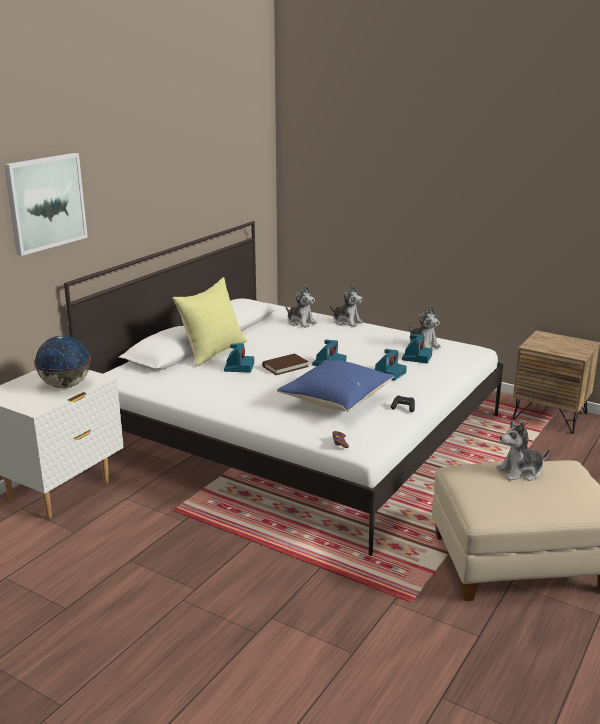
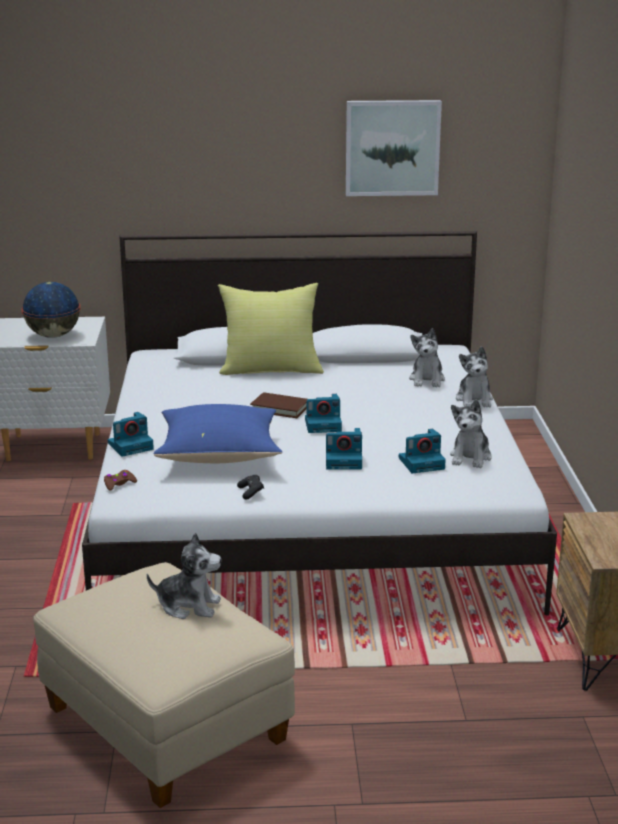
camera: 55 degrees right, 0 degrees up
picture [4,153,88,256] -> picture moved to [346,100,442,196]
camera [224,343,254,373] -> camera moved to [108,412,154,457]
plush toy [497,420,550,481] -> plush toy turned 150 degrees clockwise [147,533,222,619]

